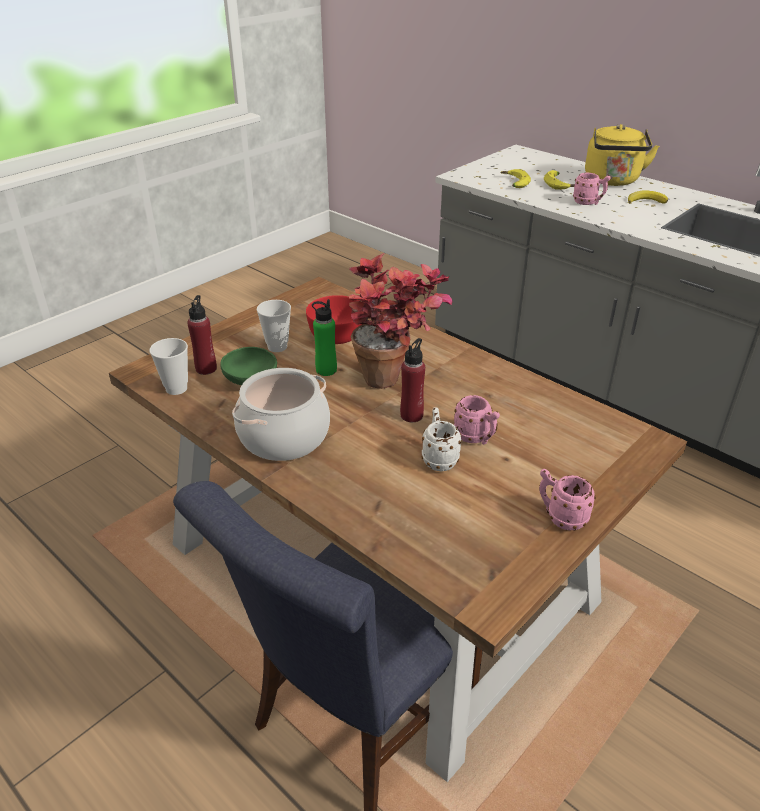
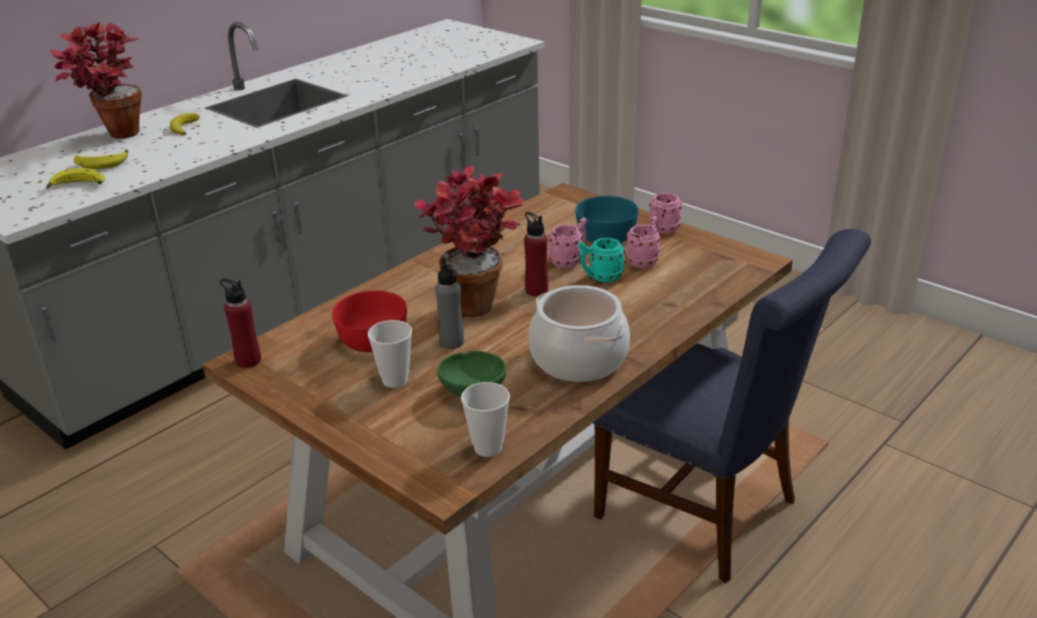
camera: 90 degrees left, 5 degrees down
red bottle [187,295,217,375] -> red bottle moved to [220,278,261,368]
green bottle [312,299,337,376] -> grey bottle [435,259,464,349]
white mug [422,408,462,471] -> turquoise mug [578,238,625,282]
pink mug [573,172,610,205] -> pink mug moved to [626,216,661,268]
yellow kettle [585,124,659,186] -> potted plant [49,22,142,139]
none -> turquoise bowl [575,196,639,243]

